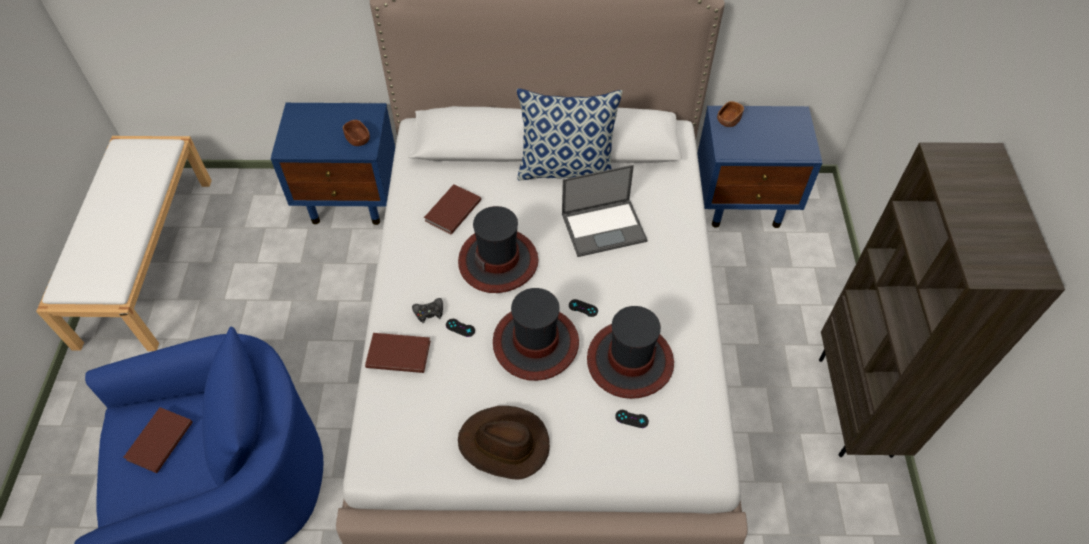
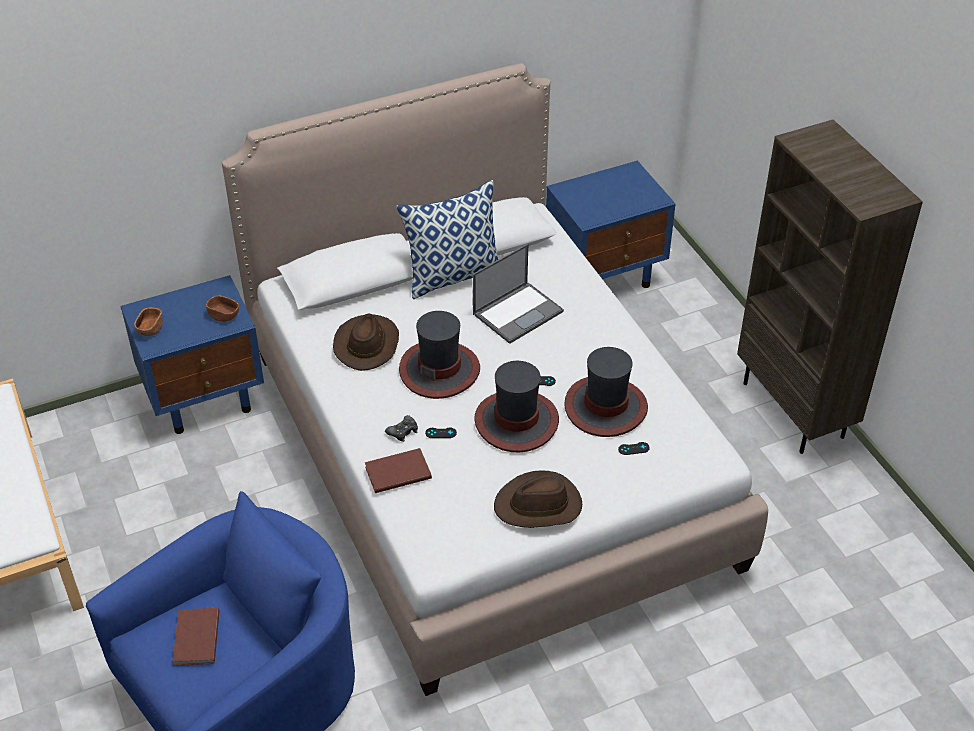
camera: 25 degrees left, 10 degrees down
brown book [424,184,481,235] -> brown hat [333,314,399,371]
brown bowl [717,101,744,127] -> brown bowl moved to [134,308,163,336]

